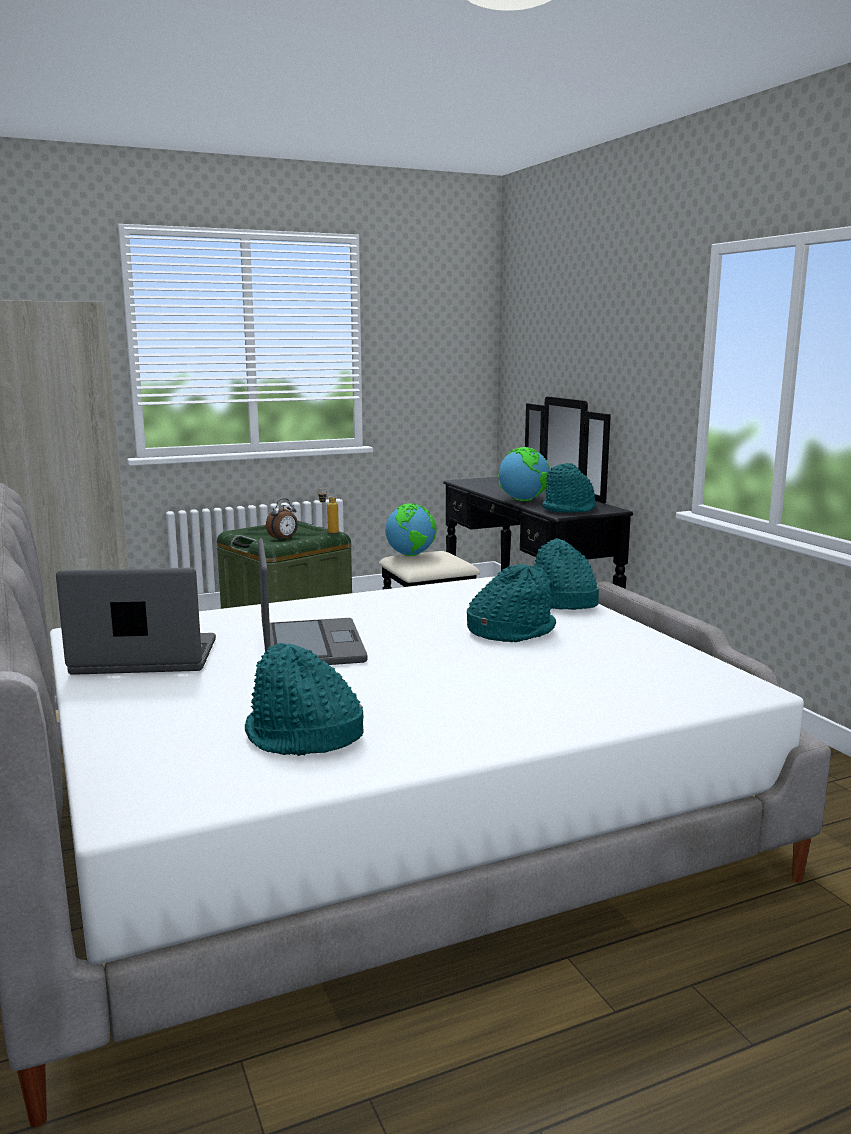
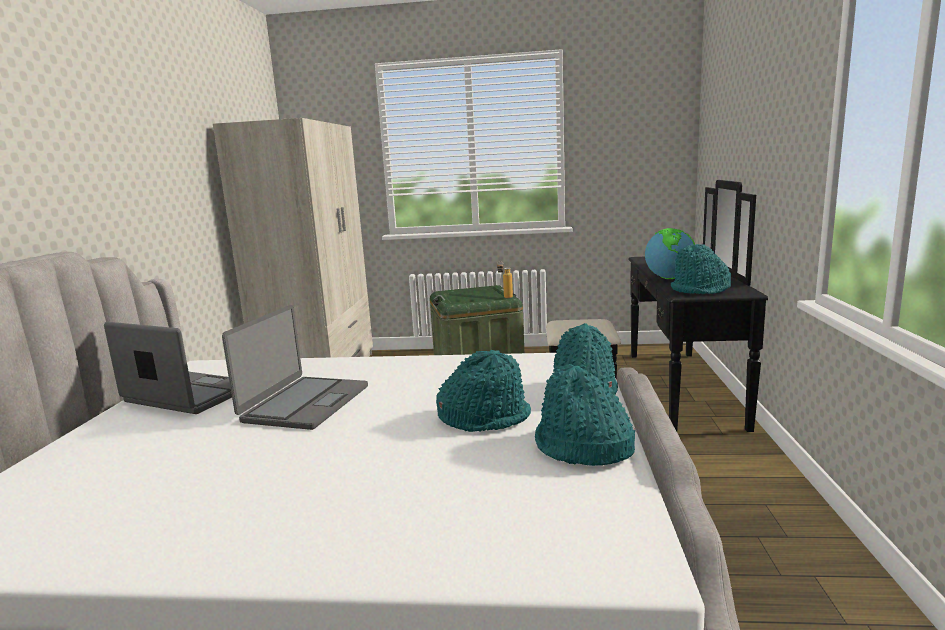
camera: 30 degrees right, 0 degrees up
turquoise hat [245,643,364,756] -> turquoise hat moved to [535,364,635,466]
alarm clock [266,498,298,541] -> none
globe [385,504,437,556] -> none

